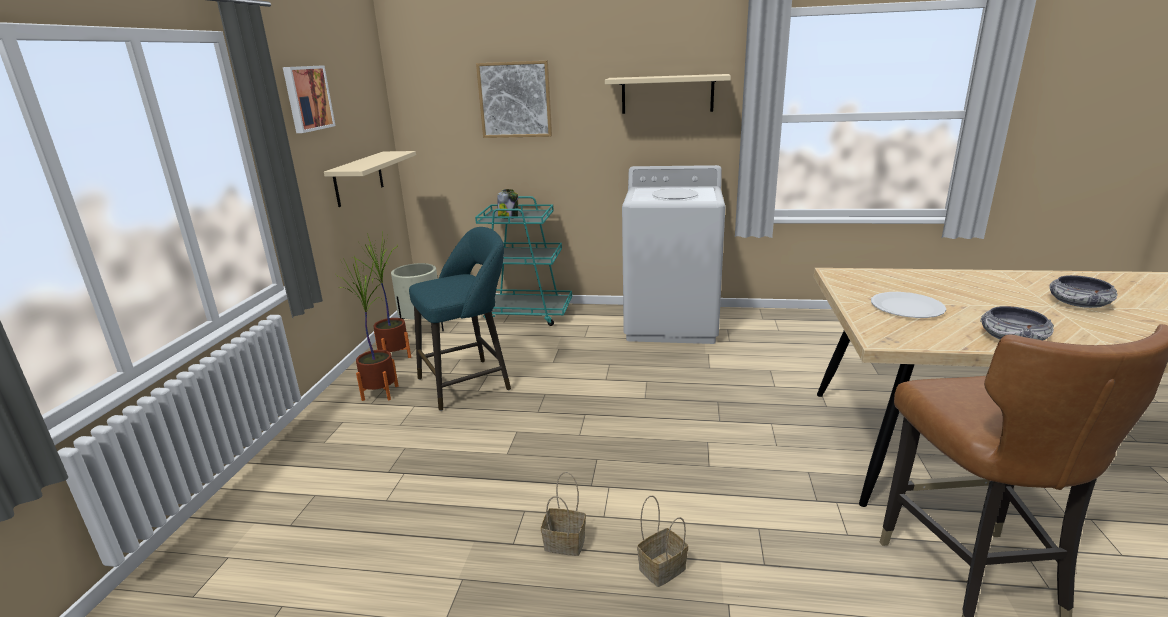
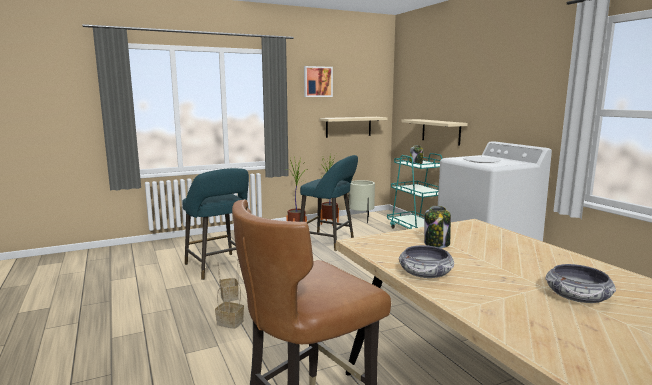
camera: 55 degrees right, 10 degrees down
picture [476,61,552,138] -> none
beige shelf [605,74,731,114] -> beige shelf moved to [401,119,468,146]
white plate [871,292,946,318] -> jar [424,206,451,248]
none -> turquoise stool [182,168,249,280]

